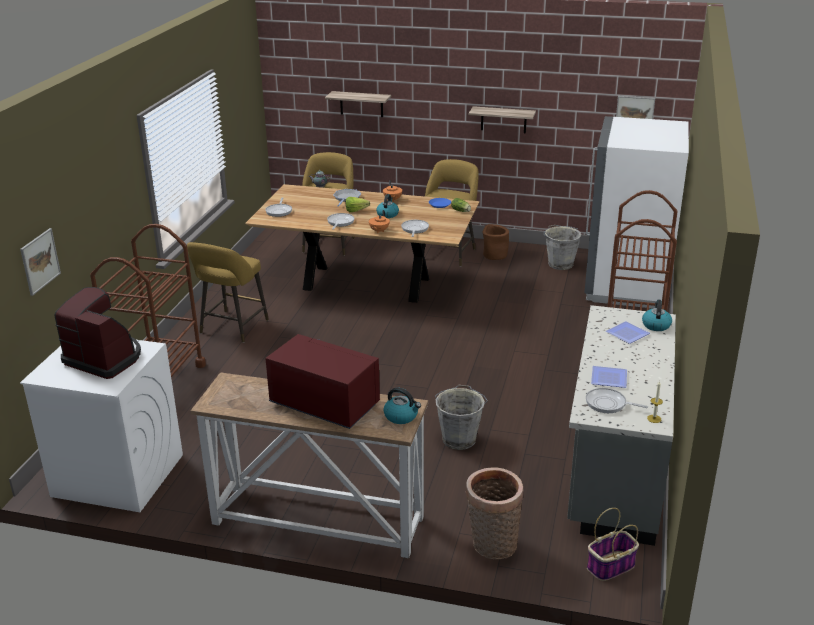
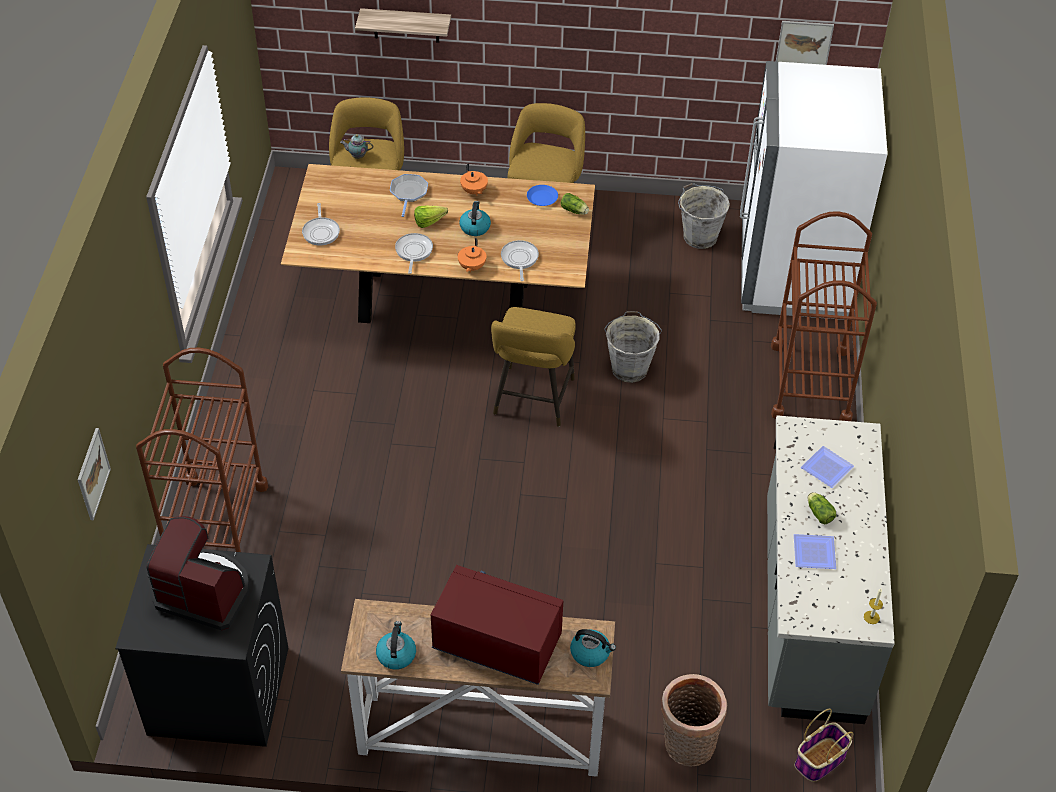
camera: 10 degrees left, 20 degrees up
white washing machine [20,340,183,512] -> black washing machine [115,544,288,747]
yellow stool [187,242,269,343] -> yellow stool moved to [491,307,576,427]
grey bucket [435,385,488,450] -> grey bucket moved to [604,311,662,383]
shelf [469,106,536,133] -> none
brown planter [483,224,509,260] -> none
frying pan [586,388,648,413] -> none
kettle [642,300,672,331] -> kettle moved to [376,621,416,670]
none -> lettuce [808,492,836,524]

